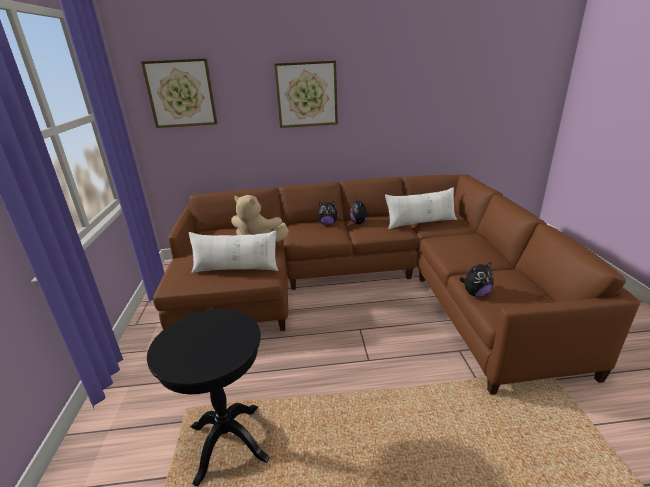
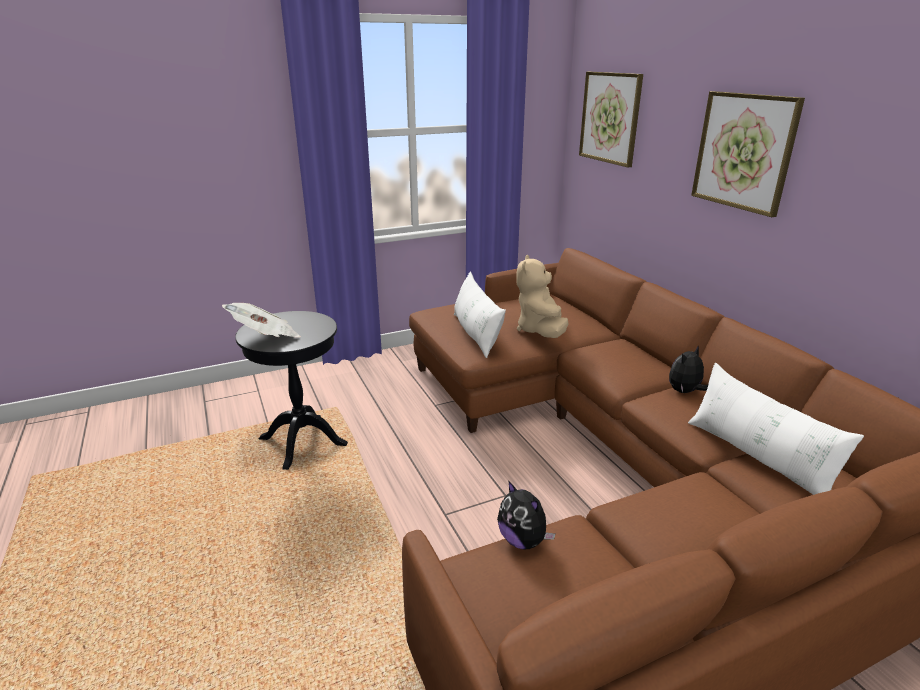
camera: 70 degrees right, 0 degrees up
plush toy [317,201,339,225] -> none
none -> newspaper [222,303,301,337]

